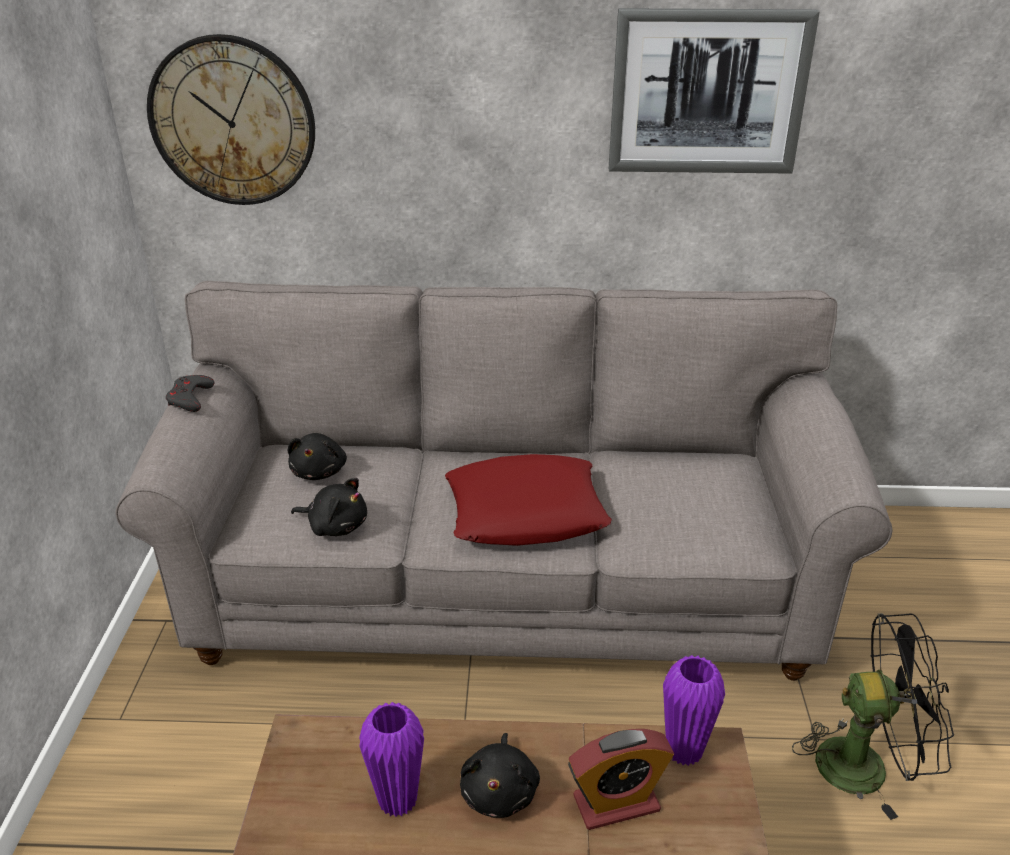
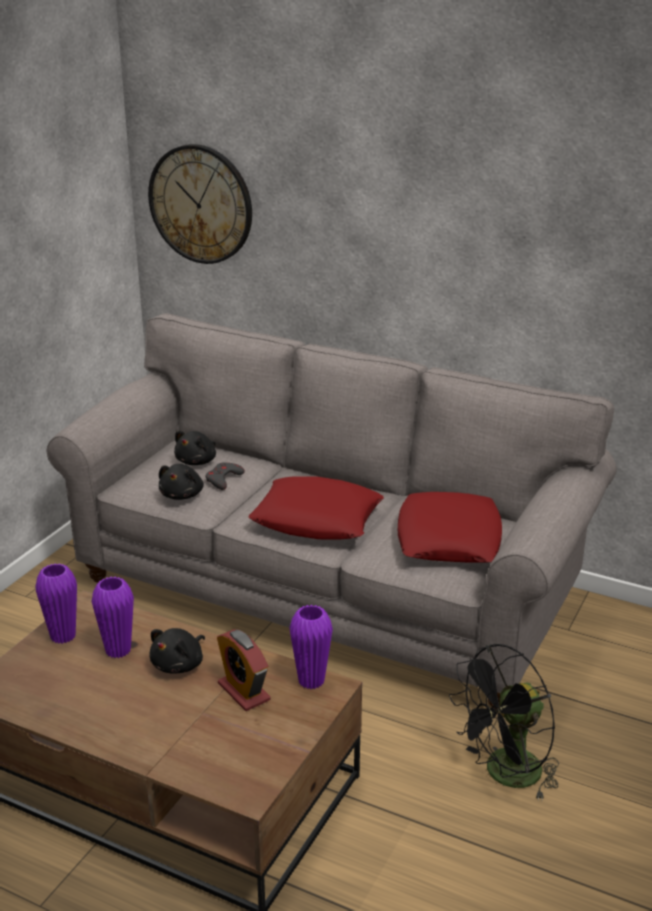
camera: 25 degrees right, 5 degrees down
grey game controller [166,375,214,412] -> grey game controller moved to [205,462,245,490]
black plush toy [291,478,367,536] -> black plush toy turned 60 degrees clockwise [159,464,204,500]
alarm clock [568,729,674,830] -> alarm clock turned 45 degrees clockwise [217,629,271,711]
picture [609,8,820,173] -> none
black fan [792,613,954,820] -> black fan turned 120 degrees clockwise [449,643,559,800]
none -> purple vase [35,563,77,644]
none -> red pillow [398,492,502,562]

